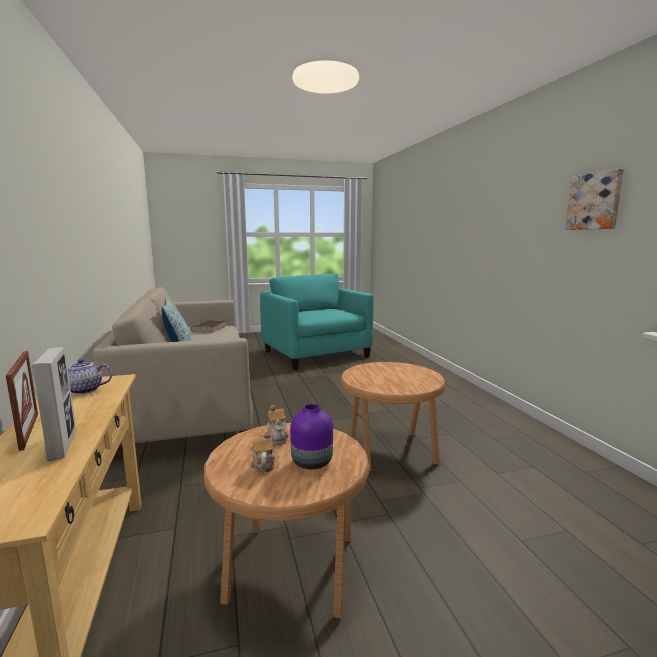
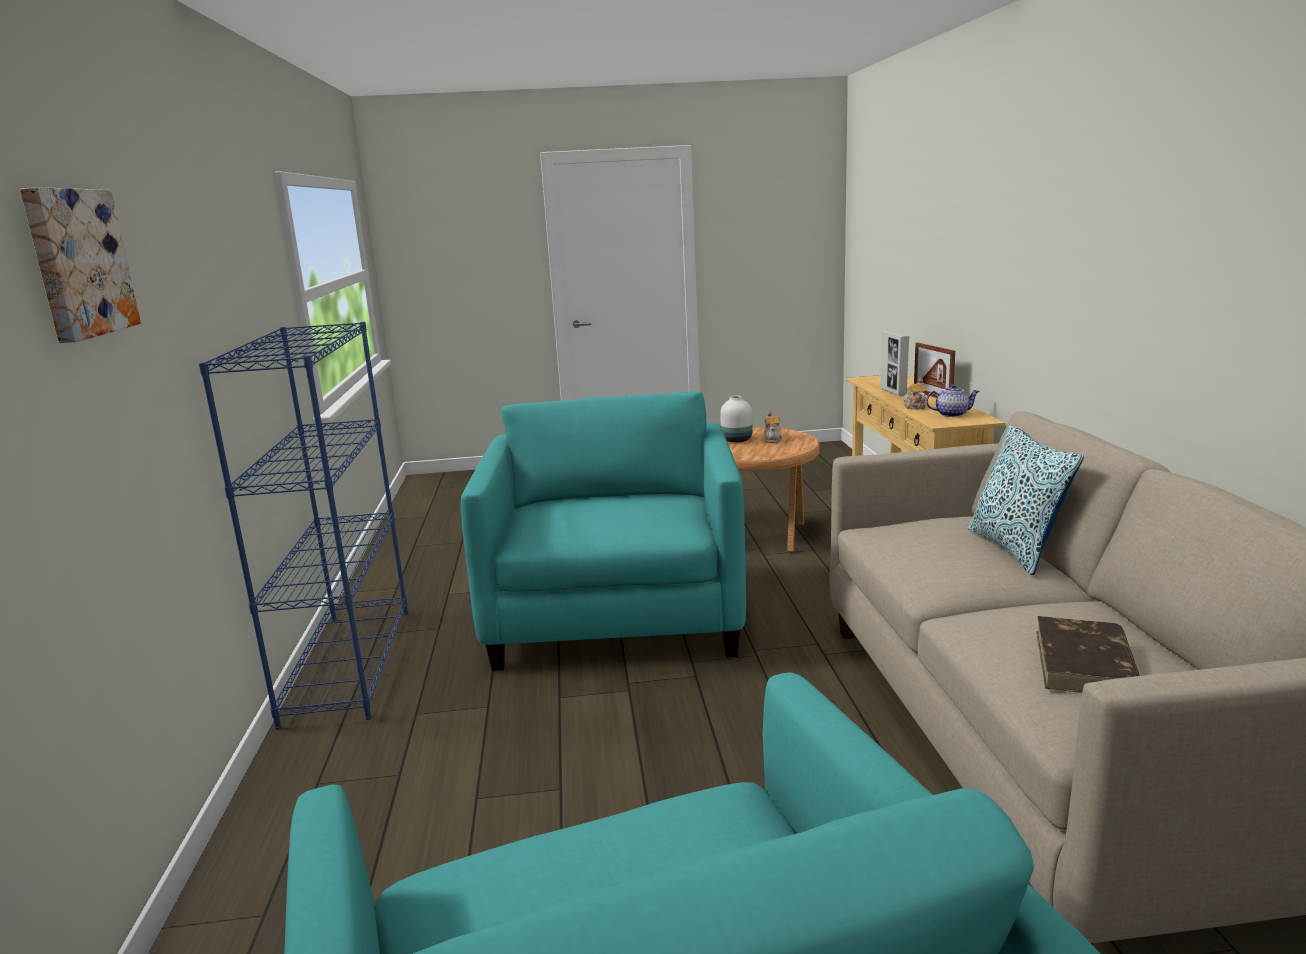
camera: 170 degrees left, 5 degrees up
teapot [267,405,288,445] -> teapot moved to [903,378,927,410]
purple vase [290,404,333,469] -> white vase [720,395,752,442]
brown side table [341,362,445,471] -> turquoise armchair [461,391,746,671]
picture [565,169,624,230] -> picture moved to [20,187,141,343]
none -> blue bookcase [199,322,408,729]

